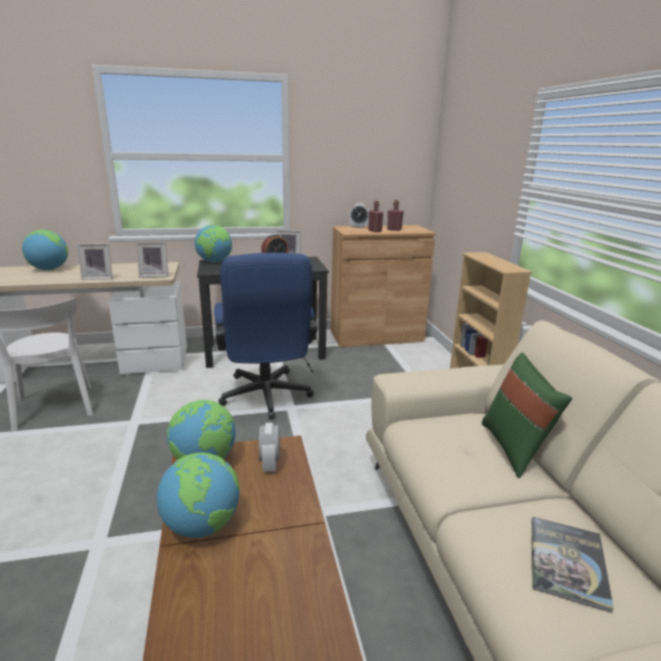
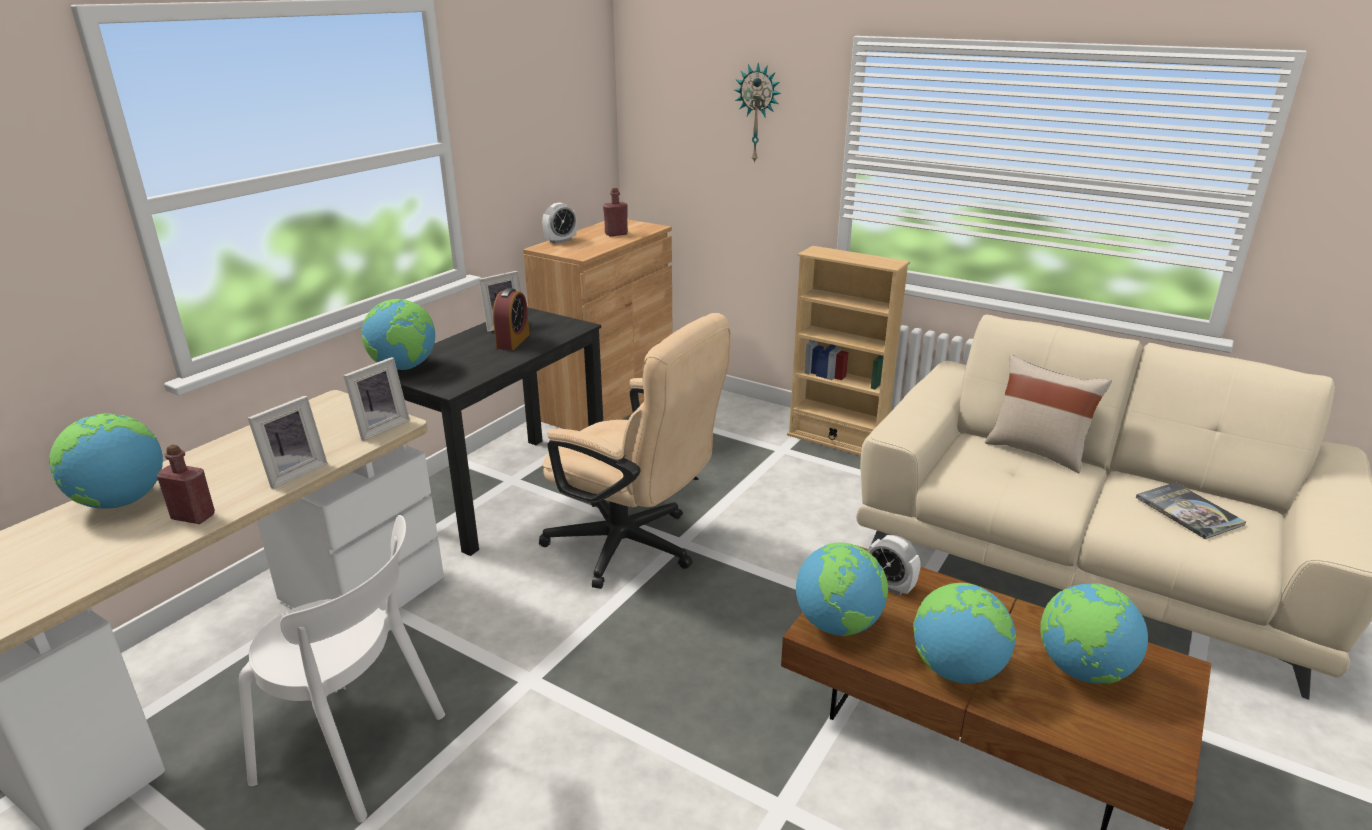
camera: 45 degrees left, 5 degrees up
blue office chair [214,253,318,419] -> beige office chair [539,313,731,589]
red bottle [368,201,383,232] -> red bottle moved to [157,444,215,524]
green pillow [482,353,572,478] -> beige pillow [985,354,1112,474]
none -> wall clock [734,63,781,164]
none -> globe [1040,584,1148,684]

